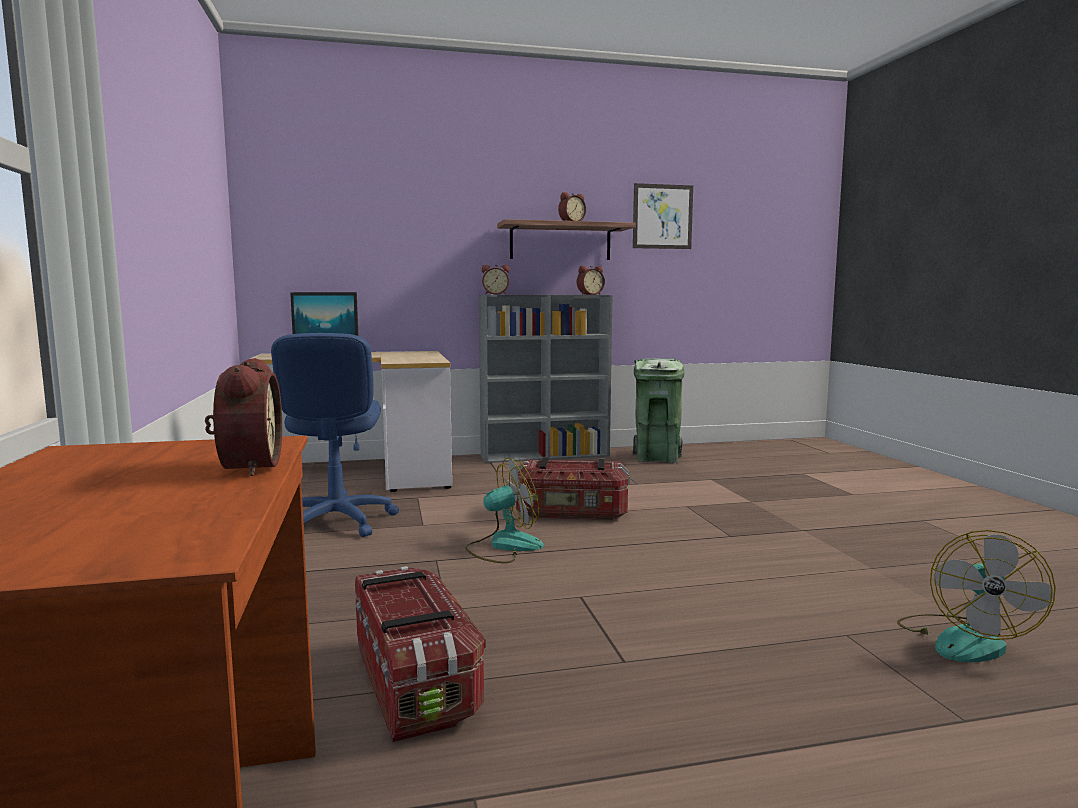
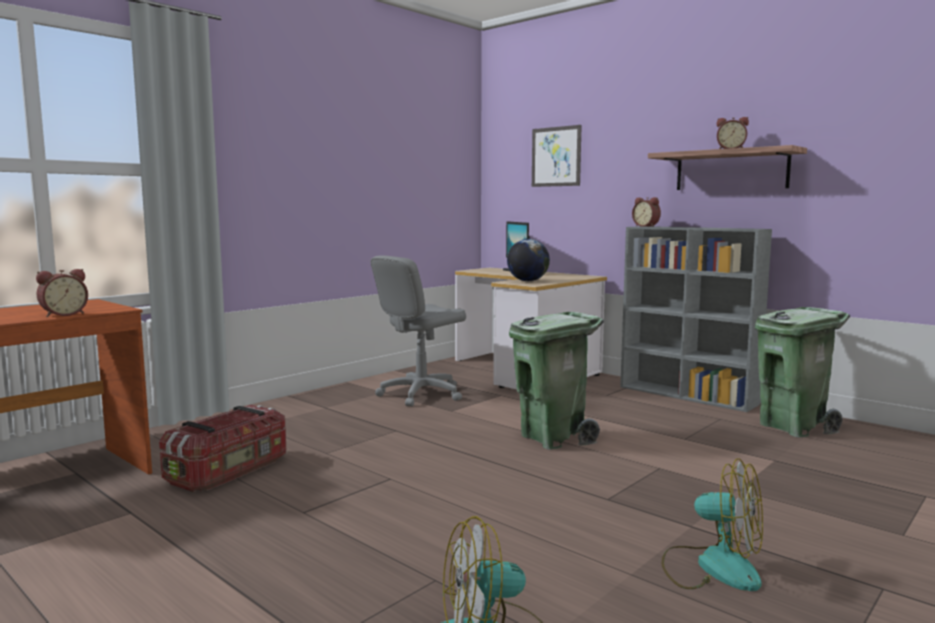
camera: 55 degrees right, 0 degrees up
blue office chair [271,333,399,537] -> grey office chair [371,256,466,407]
fan [465,458,544,563] -> fan moved to [662,458,763,591]
storage box [516,457,630,521] -> green trash can [509,312,604,450]
alarm clock [577,266,605,295] -> none
picture [633,183,693,249] -> picture moved to [532,125,582,187]
none -> globe [507,239,550,281]

